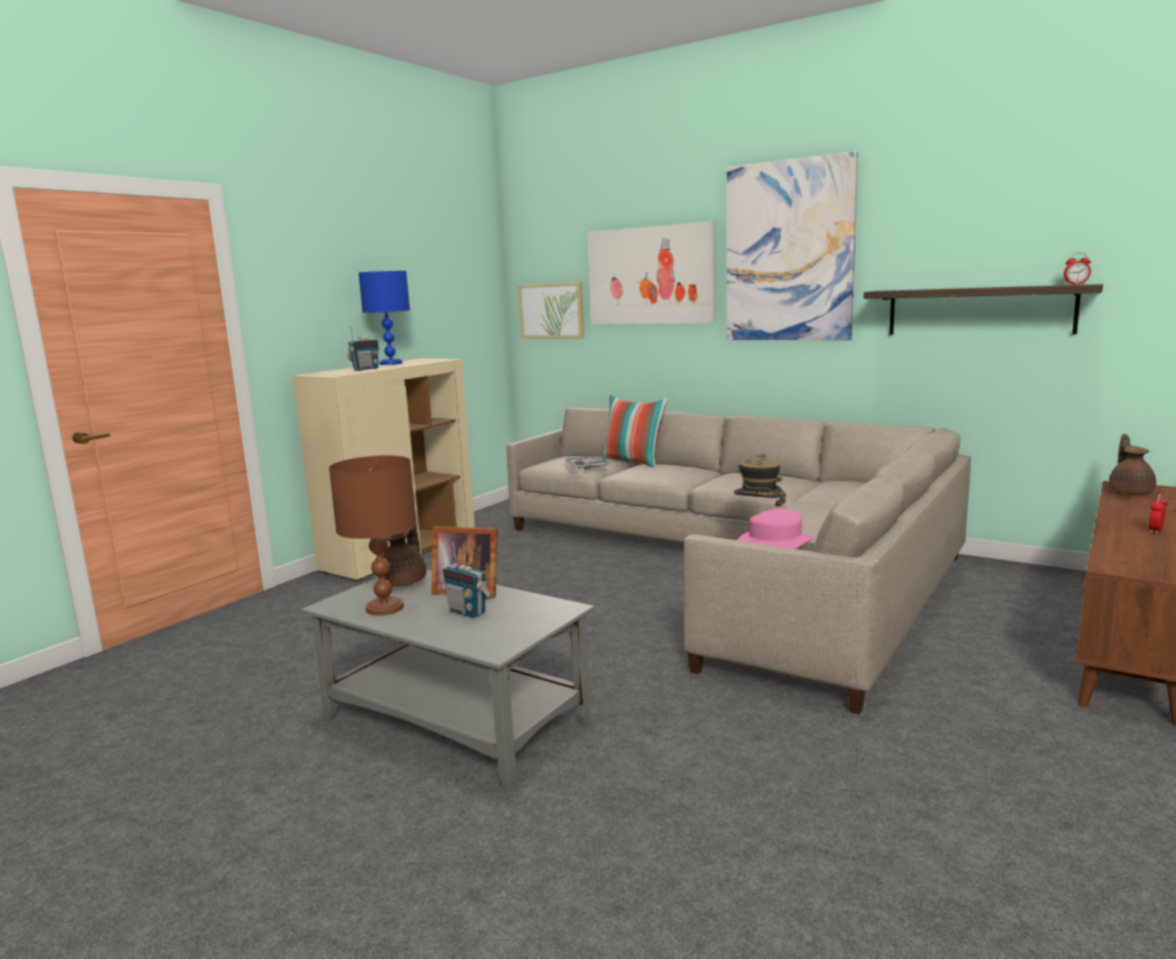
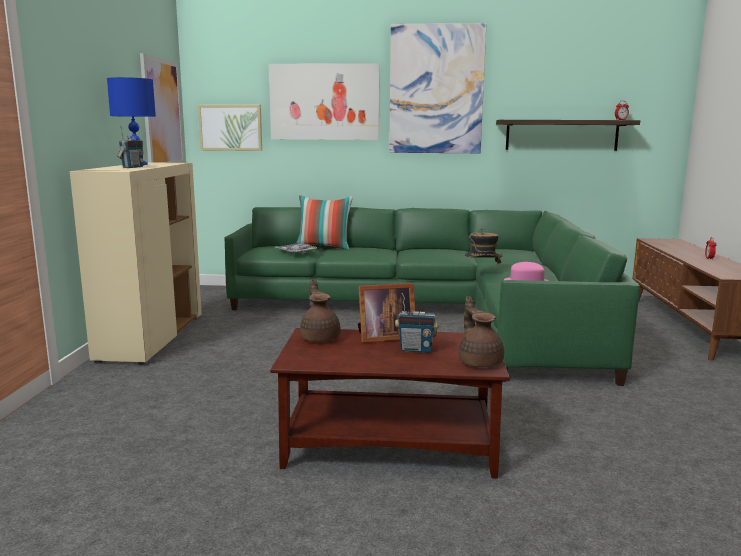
camera: 30 degrees left, 0 degrees up
grey coffee table [301,570,595,791] -> brown coffee table [270,328,510,479]
brown table lamp [329,455,416,616] -> none
beige sofa [506,408,971,714] -> green sofa [225,207,640,386]
brown teapot [1109,434,1156,494] -> brown teapot moved to [459,296,504,367]
none -> picture [140,53,184,163]

